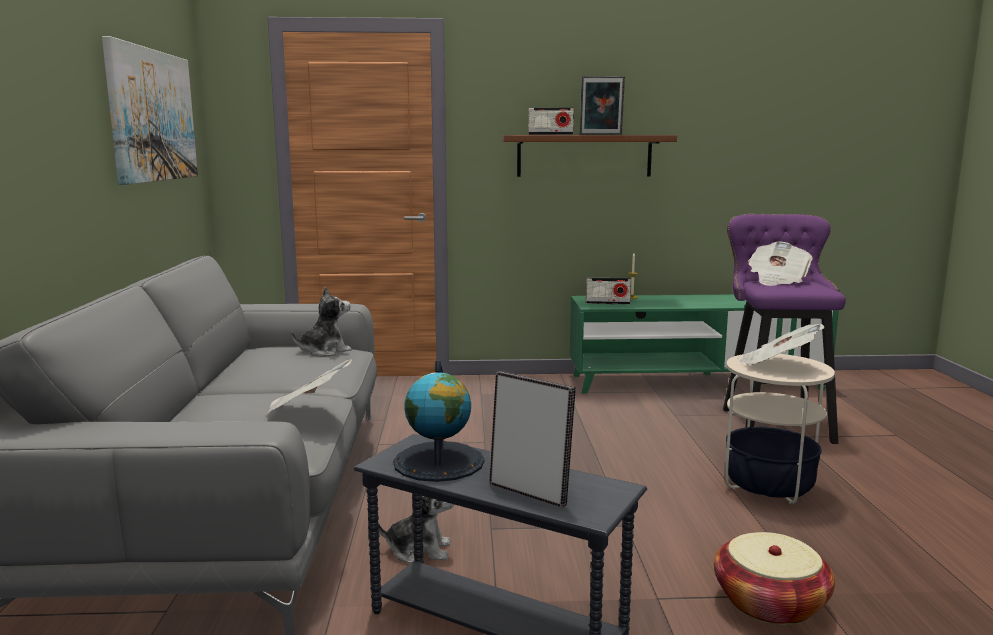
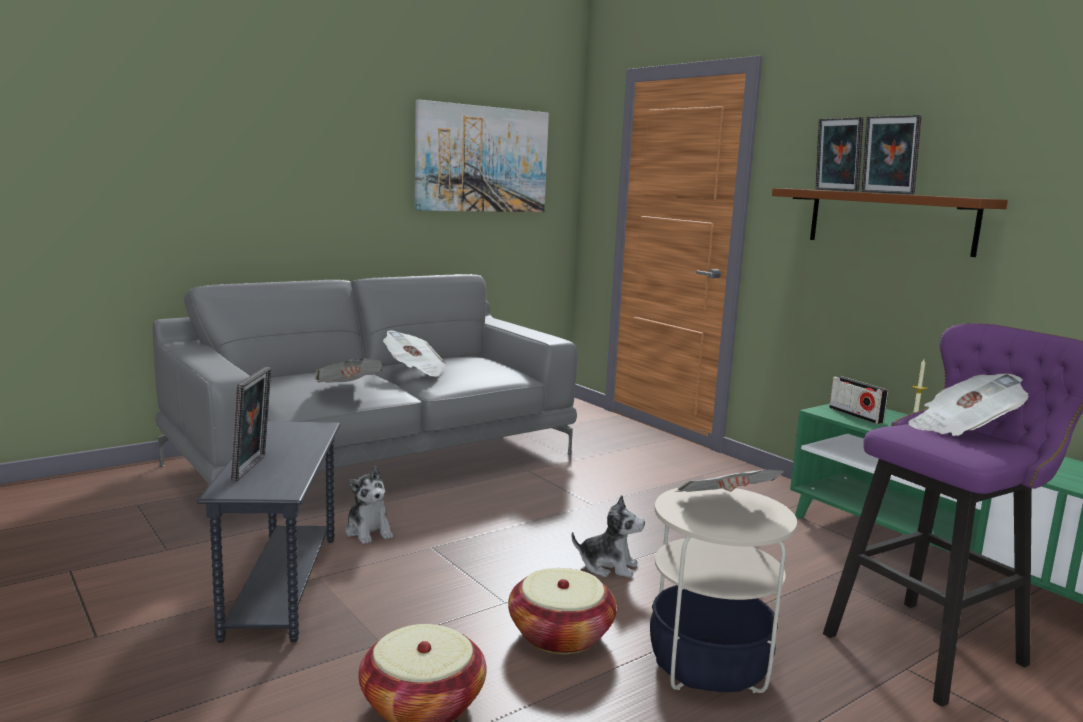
camera: 55 degrees right, 0 degrees up
plush toy [291,286,352,357] -> plush toy moved to [571,495,645,578]
globe [393,360,485,482] -> none
radio [528,108,574,135] -> picture frame [815,117,863,192]
none -> newspaper [383,331,447,377]
none -> basket [508,568,617,654]

